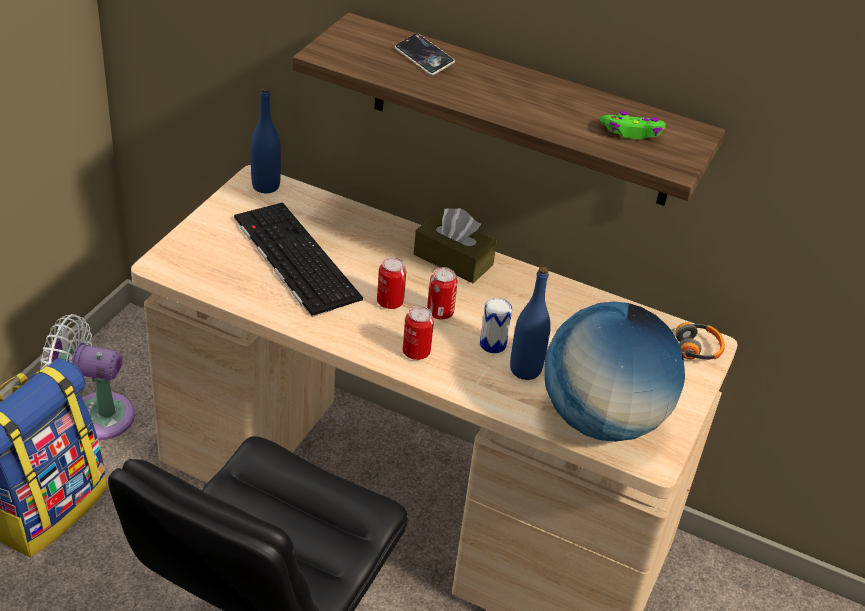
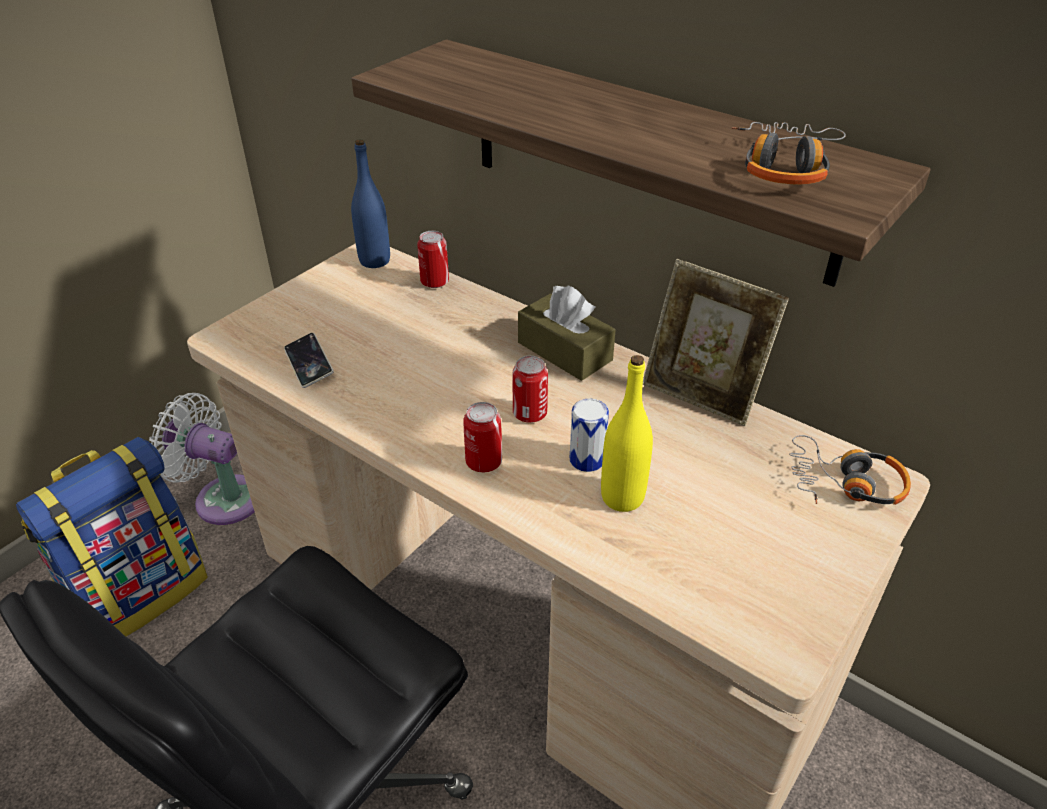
camera: 15 degrees right, 0 degrees up
keyboard [234,202,363,317] -> none
can [377,257,406,309] -> can moved to [417,231,449,288]
phone [395,33,455,75] -> phone moved to [284,333,334,388]
blue bottle [510,267,551,380] -> yellow bottle [601,355,653,512]
globe [545,302,685,442] -> none
green game controller [600,111,666,139] -> headphones [732,122,846,185]
none -> picture frame [643,259,789,426]

